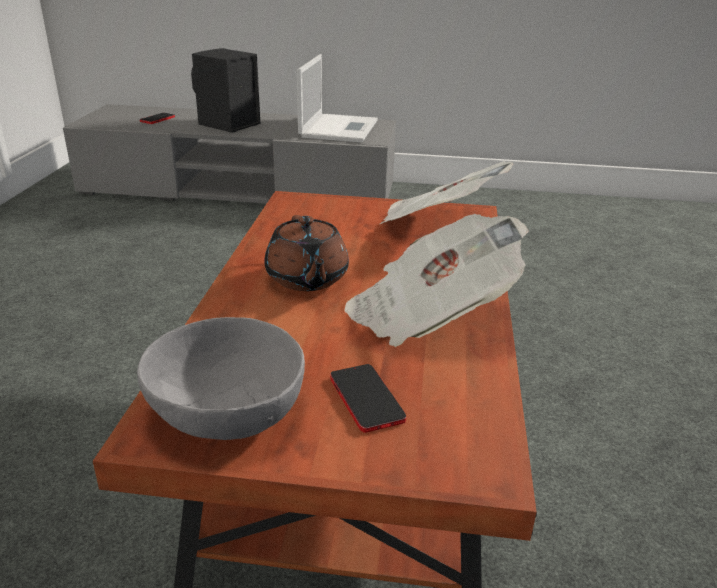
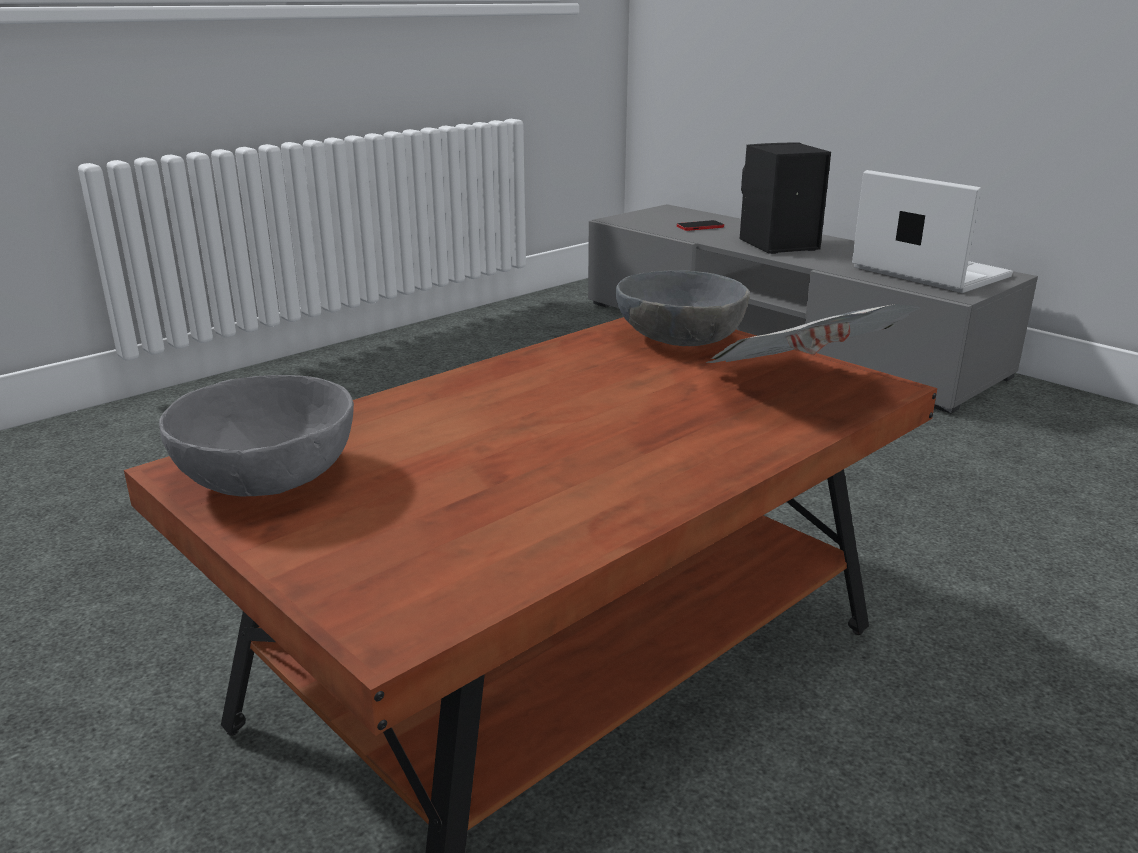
camera: 40 degrees right, 5 degrees down
brown teapot [264,215,349,291] -> none
laptop [297,54,378,143] -> laptop turned 90 degrees counterclockwise [852,170,1013,293]
phone [330,364,406,433] -> none
newspaper [344,214,529,347] -> none
none -> grey bowl [616,270,750,346]

